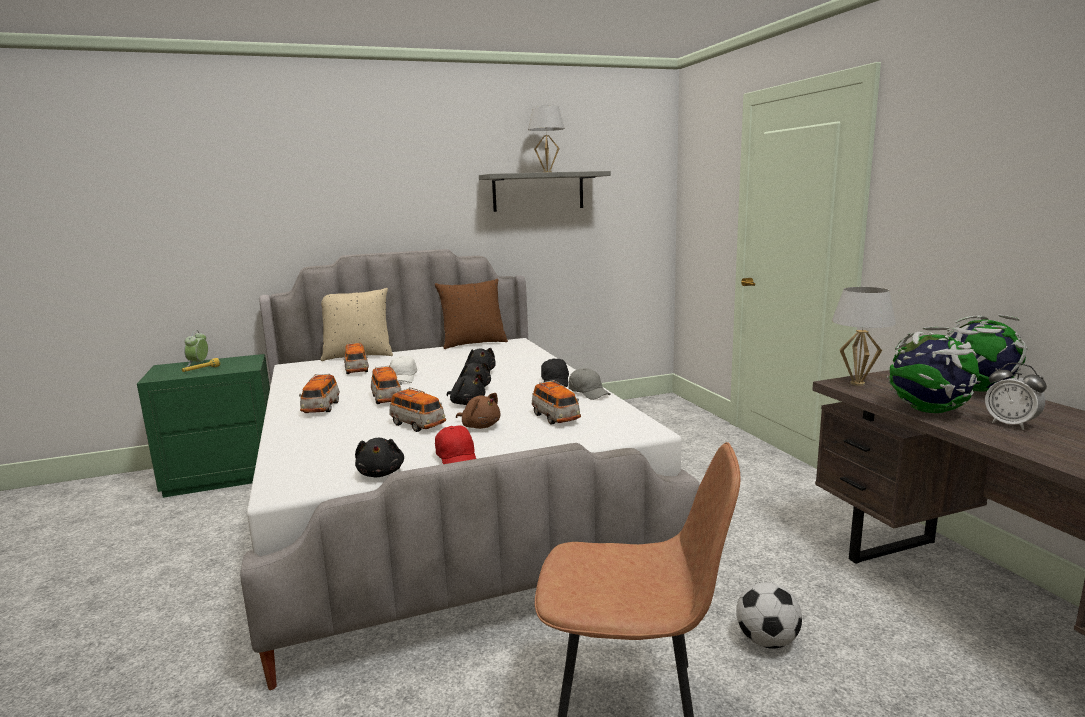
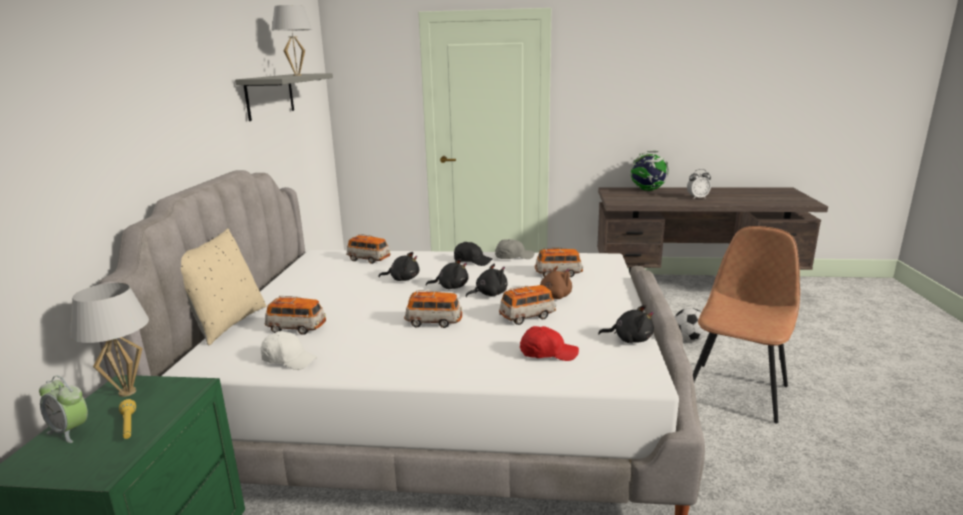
camera: 65 degrees left, 5 degrees up
toy car [299,373,340,413] -> toy car moved to [346,234,390,264]
white cap [390,356,417,383] -> white cap moved to [261,331,317,370]
brown pillow [435,279,508,349] -> none
red cap [435,426,476,464] -> red cap moved to [520,326,579,361]
white table lamp [832,287,896,386] -> white table lamp moved to [70,283,149,397]
globe [887,327,980,413] -> none

